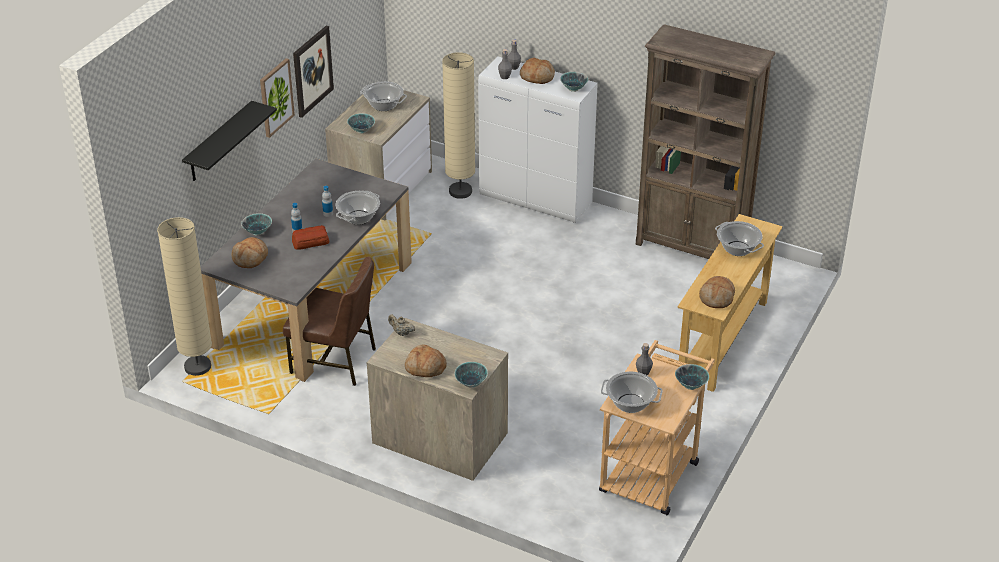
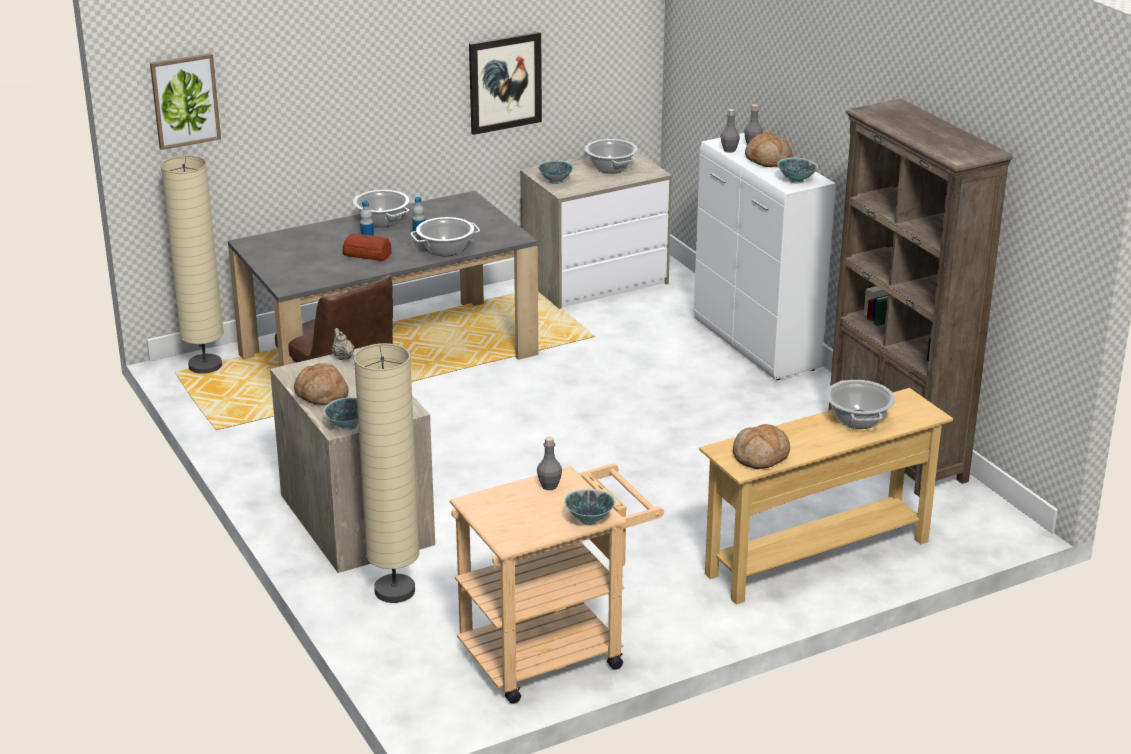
camera: 35 degrees right, 10 degrees down
black shelf [182,101,277,181] -> none
bread [231,237,268,268] -> none
bowl [241,213,272,236] -> none
picture [260,58,295,138] -> picture moved to [150,53,221,150]
beige floor lamp [442,52,475,199] -> beige floor lamp moved to [354,343,420,603]
cooking pot [601,371,663,413] -> cooking pot moved to [353,190,410,227]

